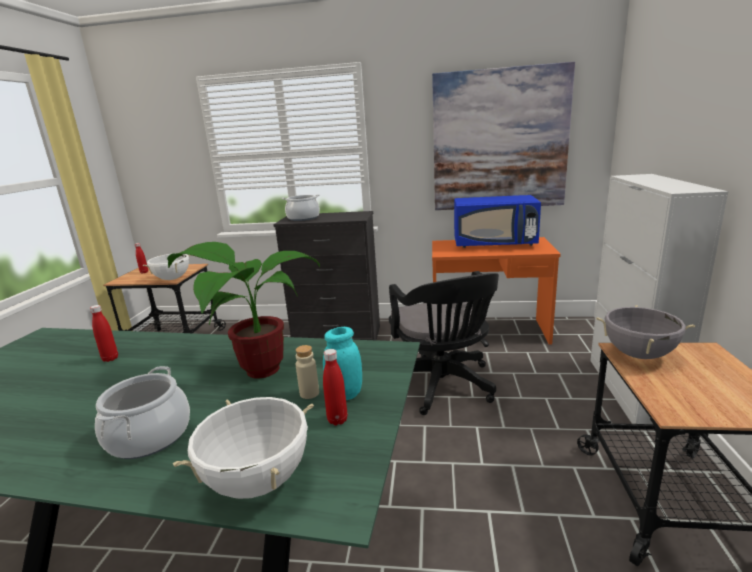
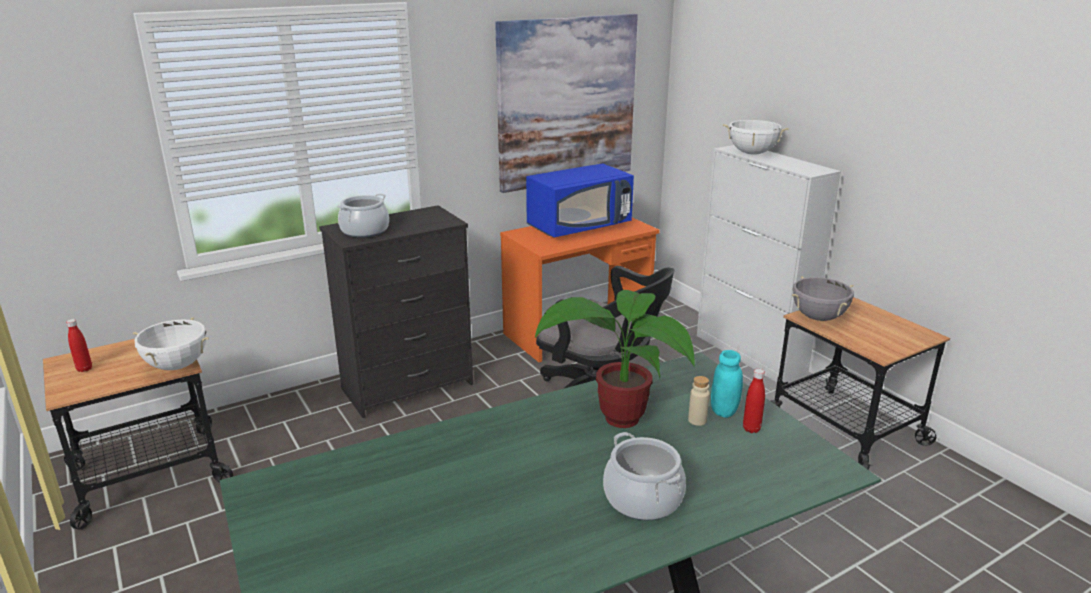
camera: 40 degrees left, 5 degrees up
red bottle [90,305,118,362] -> none
white cooking pot [173,397,314,499] -> white cooking pot moved to [723,120,789,155]

